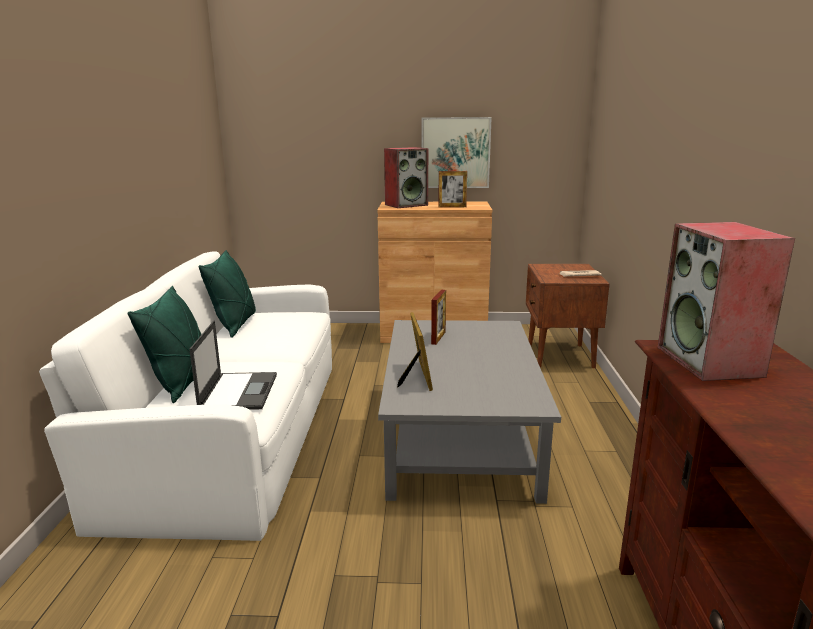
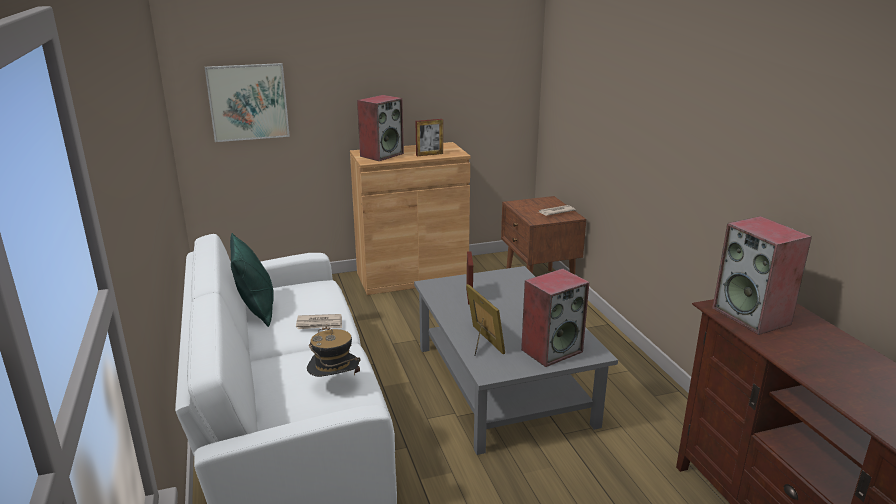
camera: 20 degrees left, 5 degrees up
green pillow [128,286,201,403] -> none
laptop [189,320,277,410] -> hat [307,325,361,377]
picture [422,117,492,188] -> picture moved to [205,63,290,142]
none -> newspaper [296,314,342,329]
none -> speaker [521,269,589,367]

